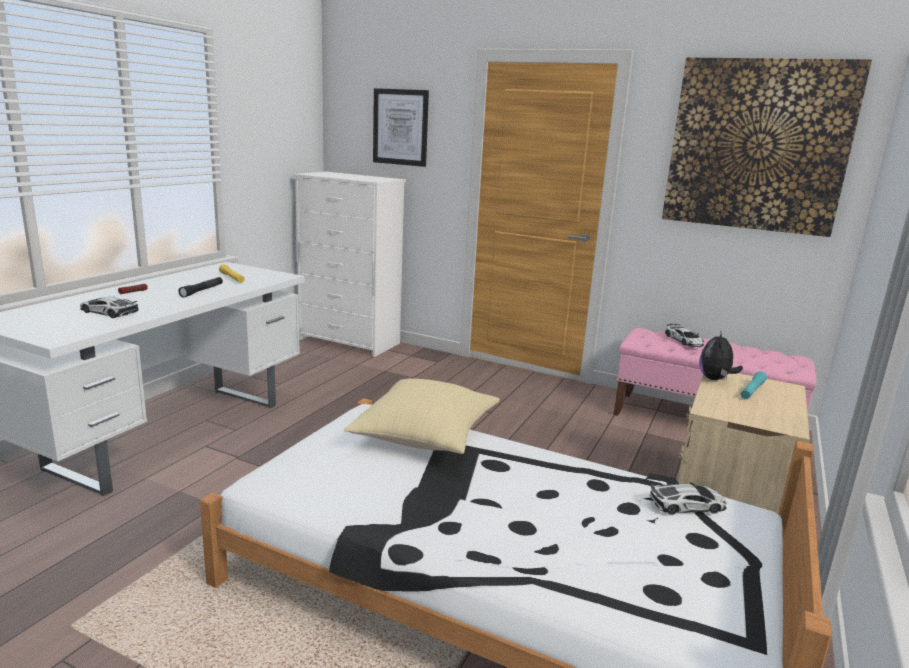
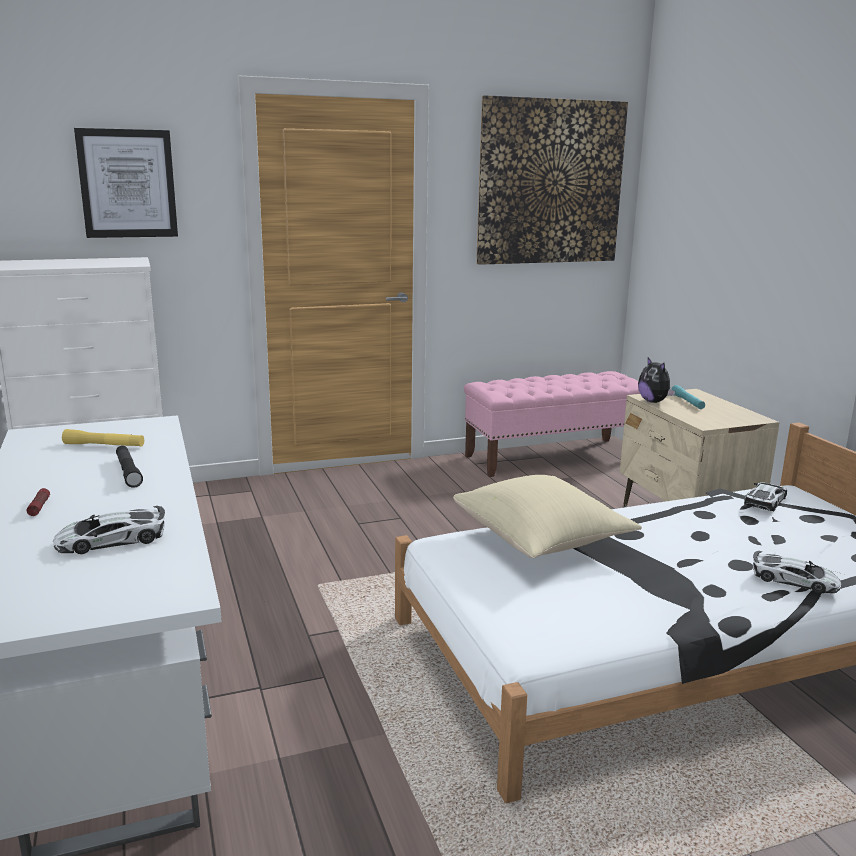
camera: 45 degrees left, 0 degrees up
toy car [665,324,704,347] -> toy car moved to [753,551,842,593]

